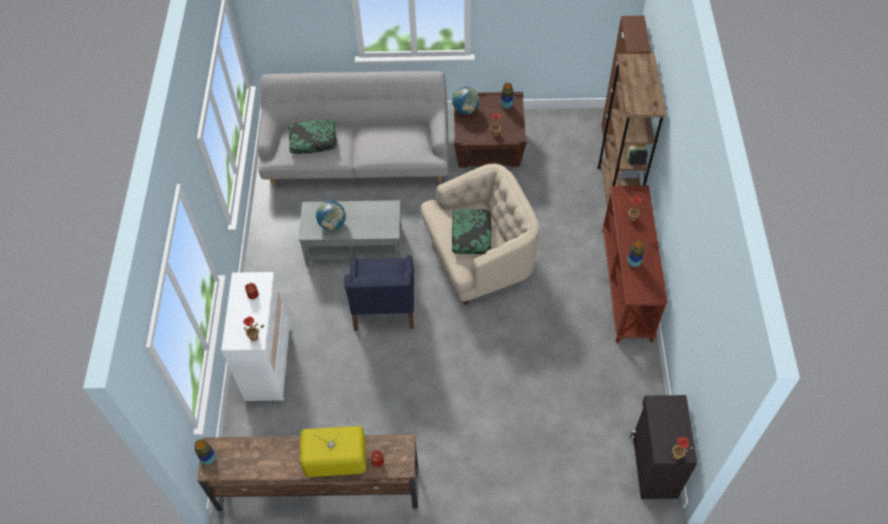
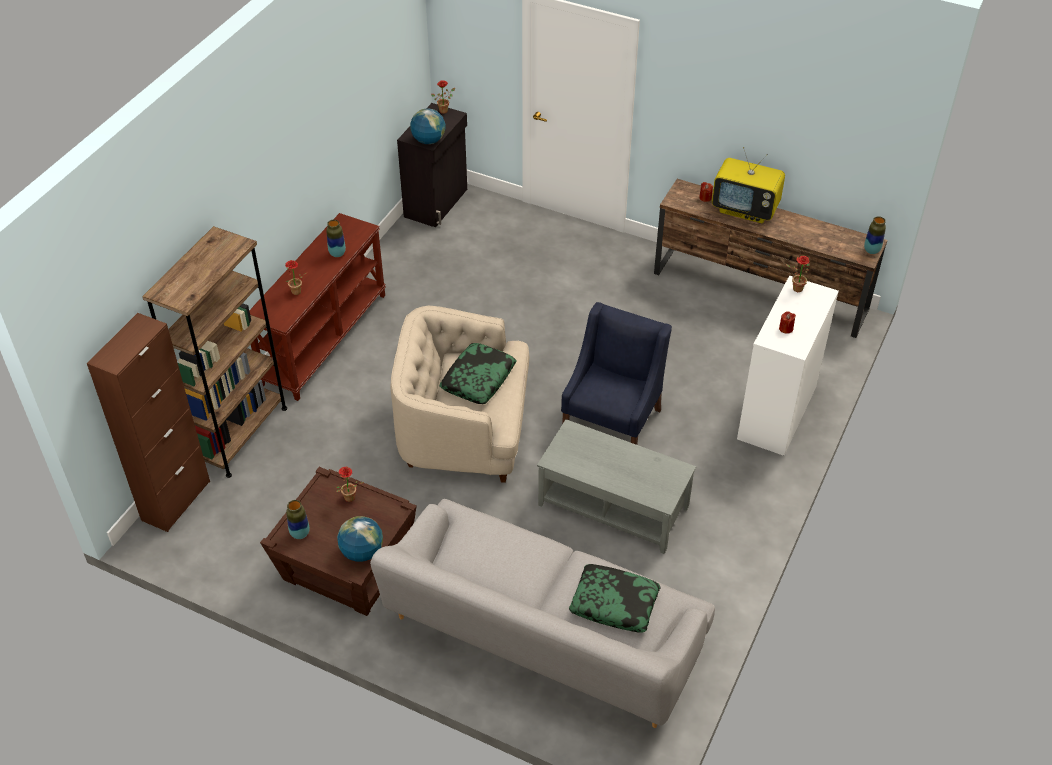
camera: 155 degrees left, 10 degrees down
globe [316,201,346,231] -> globe moved to [410,108,446,144]

